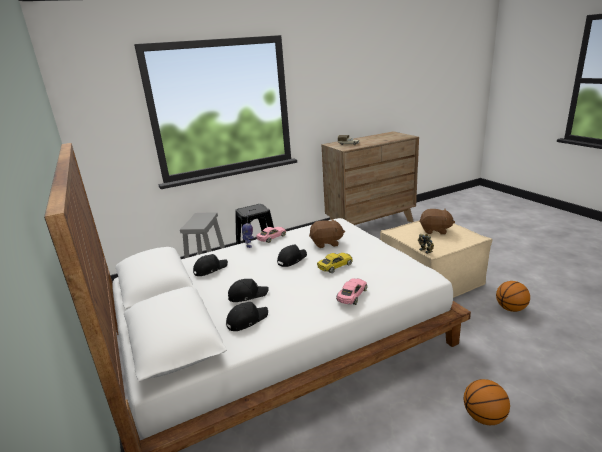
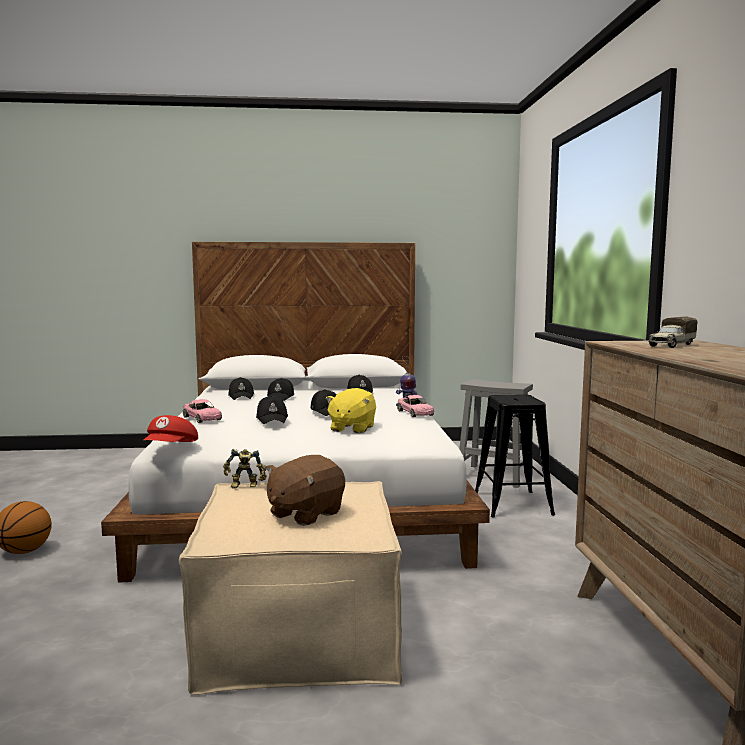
camera: 110 degrees right, 15 degrees down
brown plush toy [309,219,345,248] -> yellow plush toy [325,388,376,433]
yellow toy car [317,253,353,273] -> black cap [256,395,288,424]
basketball [496,281,530,312] -> none
none -> red cap [143,415,198,442]

